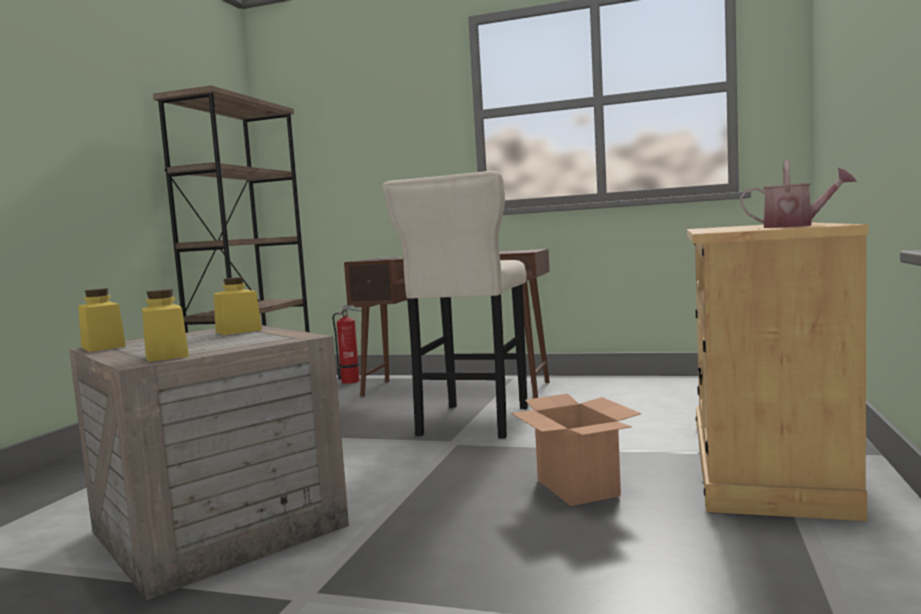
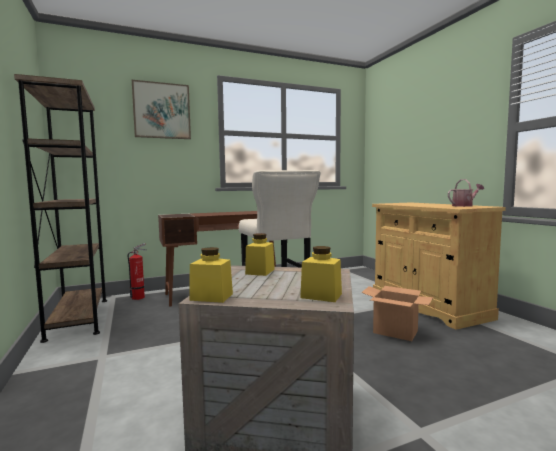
camera: 40 degrees left, 0 degrees up
none -> picture [132,80,191,139]

